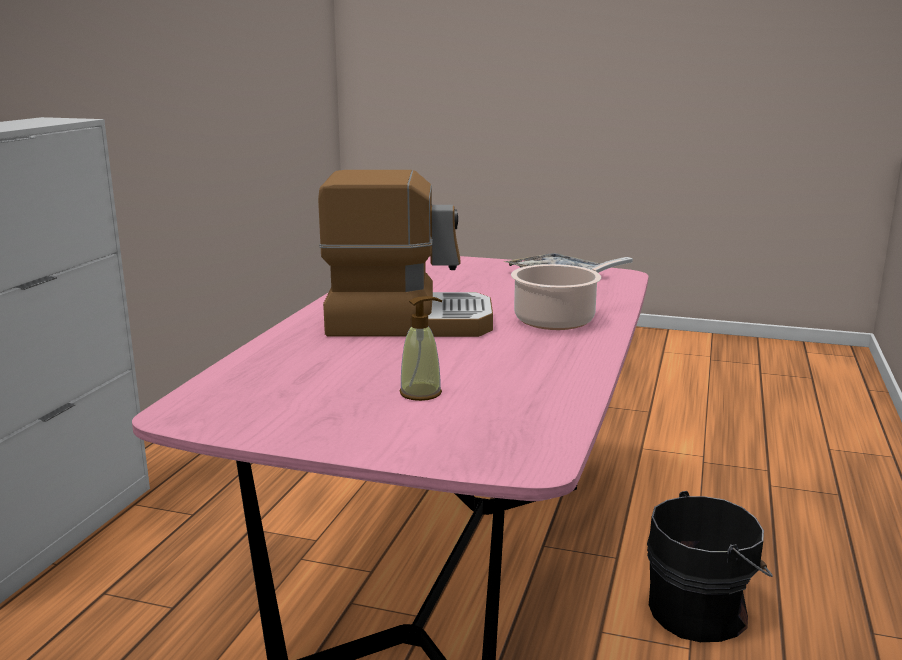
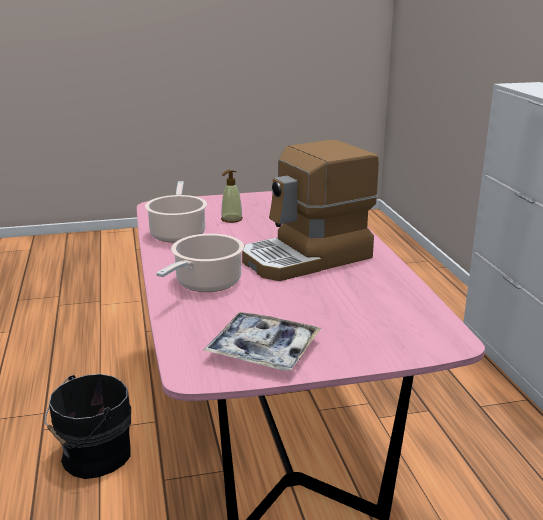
camera: 150 degrees right, 5 degrees up
none -> cooking pot [145,181,207,243]

